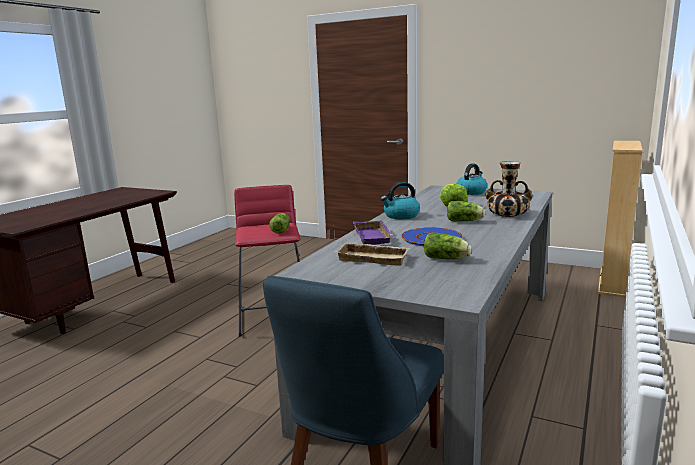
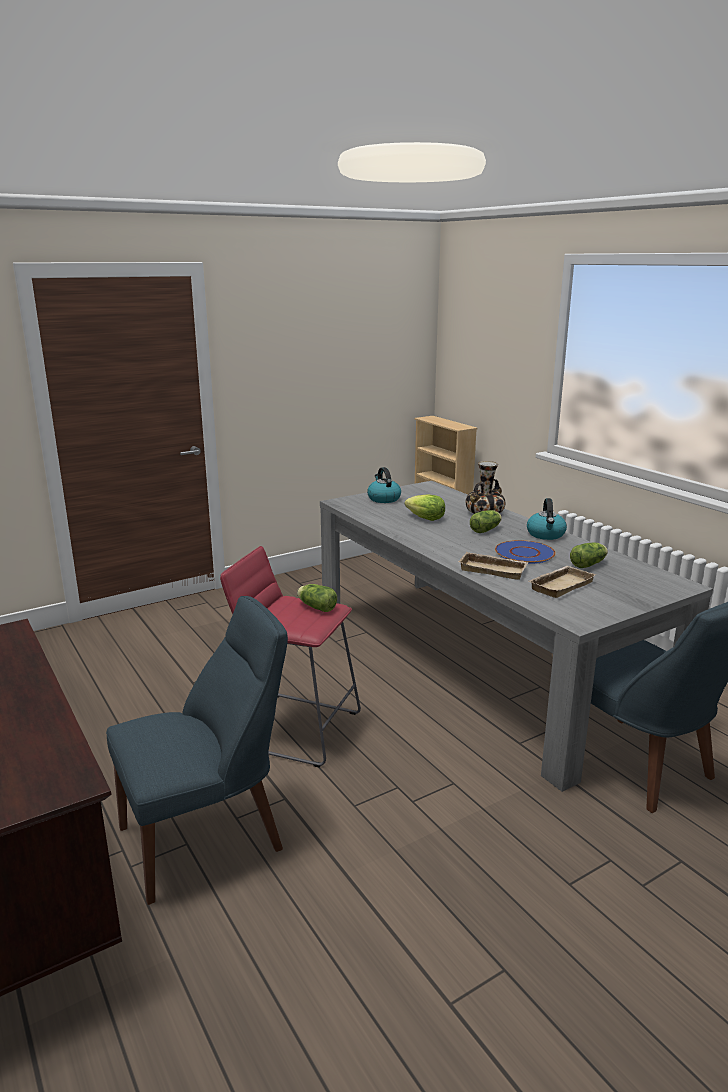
camera: 60 degrees left, 5 degrees up
purple tray [353,221,395,245] -> beige tray [458,552,528,580]
kettle [381,182,420,219] -> kettle moved to [527,498,567,540]
none -> blue chair [106,596,288,905]

